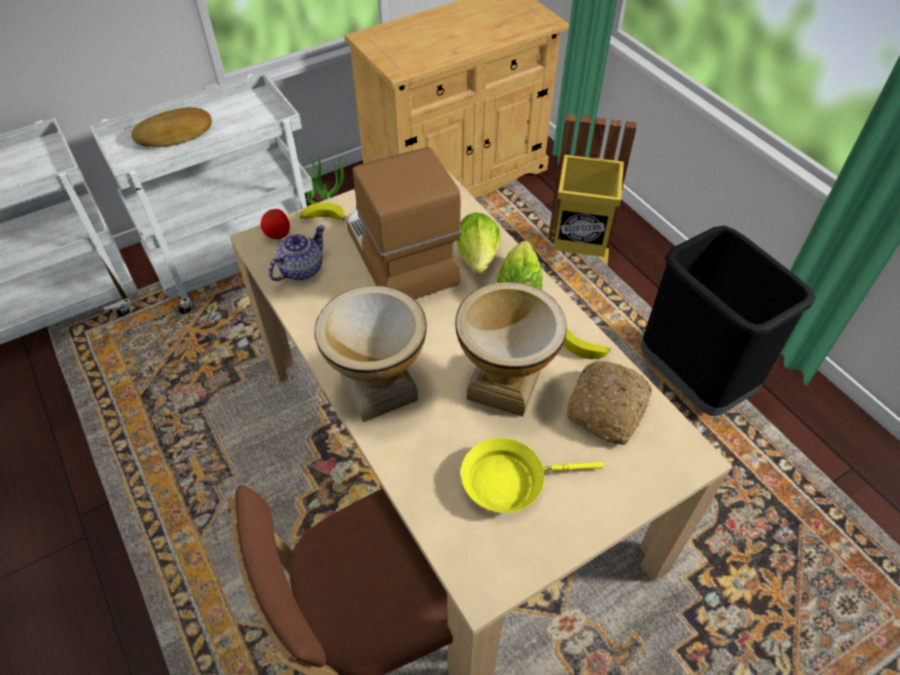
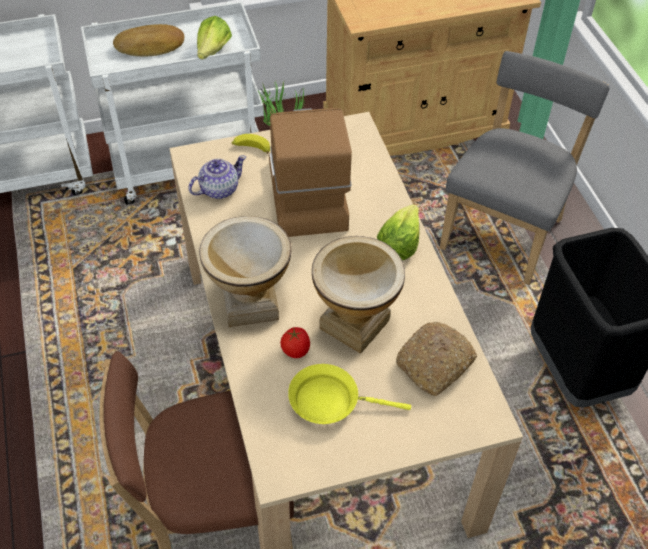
camera: 15 degrees right, 0 degrees up
tomato [261,209,290,239] -> tomato moved to [280,327,310,358]
lettuce [457,212,501,275] -> lettuce moved to [197,16,232,59]
yellow trash can [548,114,637,265] -> grey chair [440,51,609,285]
banana [563,327,611,359] -> none

